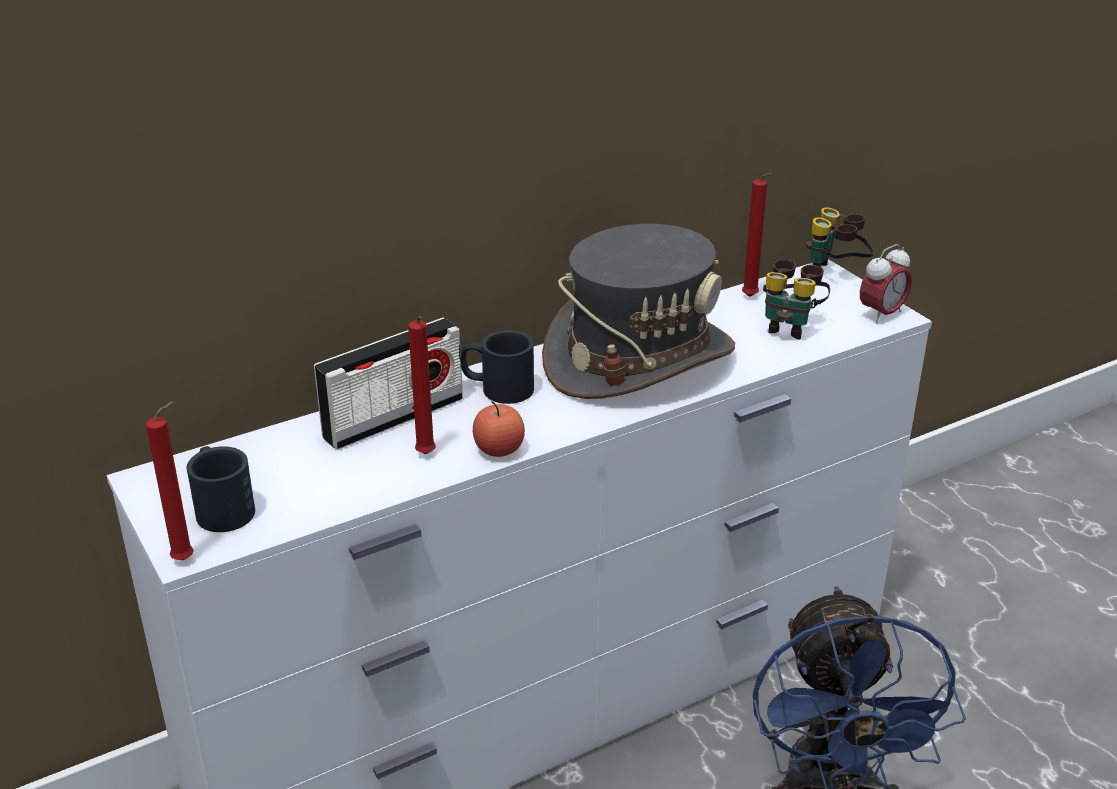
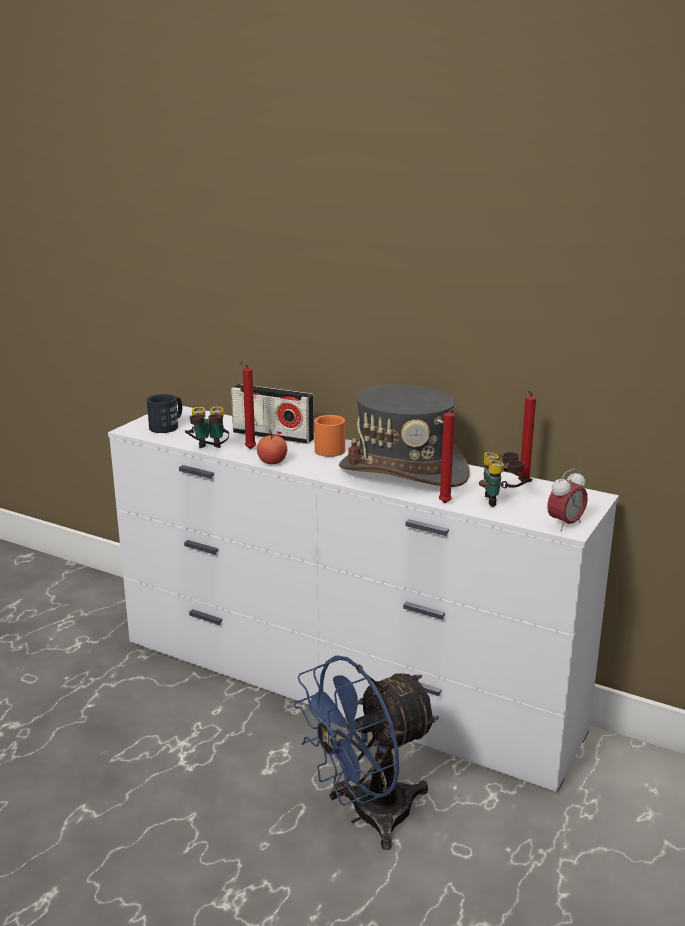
camera: 60 degrees right, 10 degrees down
red candle [146,401,194,560] -> red candle moved to [439,406,459,503]
black mug [461,330,534,404] -> orange mug [314,415,345,457]
binoculars [806,207,874,268] -> binoculars moved to [185,406,229,448]
alarm clock [860,244,912,324] -> alarm clock turned 60 degrees counterclockwise [547,469,588,531]

